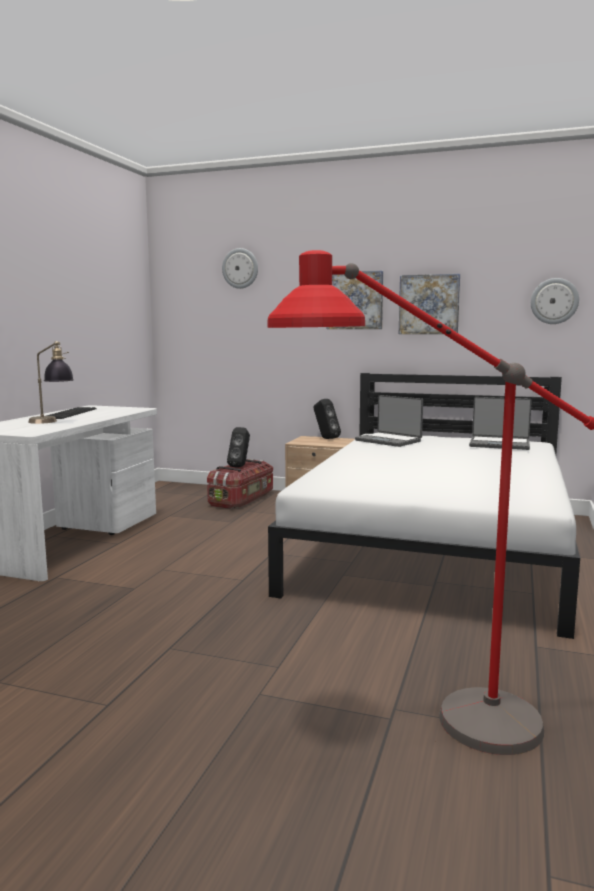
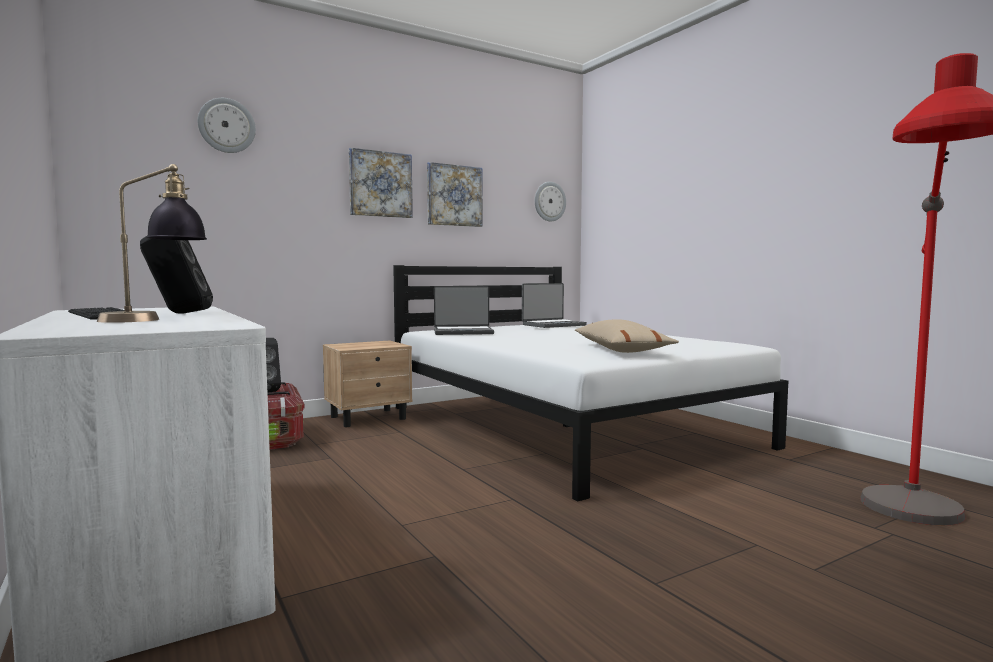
camera: 50 degrees left, 5 degrees down
black speaker [313,399,341,439] -> black speaker moved to [140,235,213,313]
none -> beige pillow [575,319,679,353]

